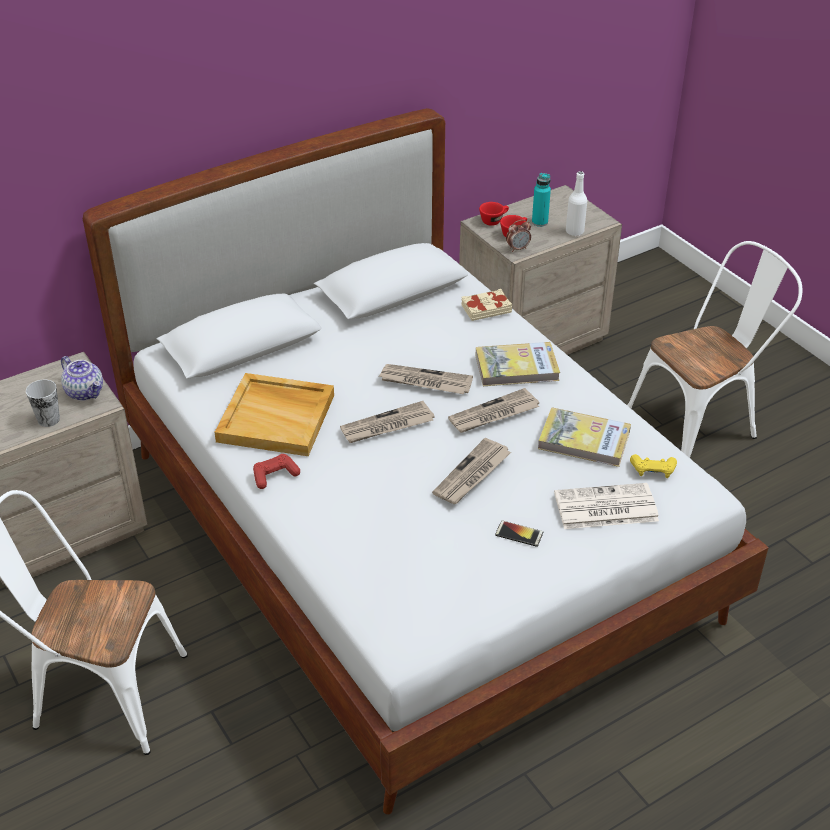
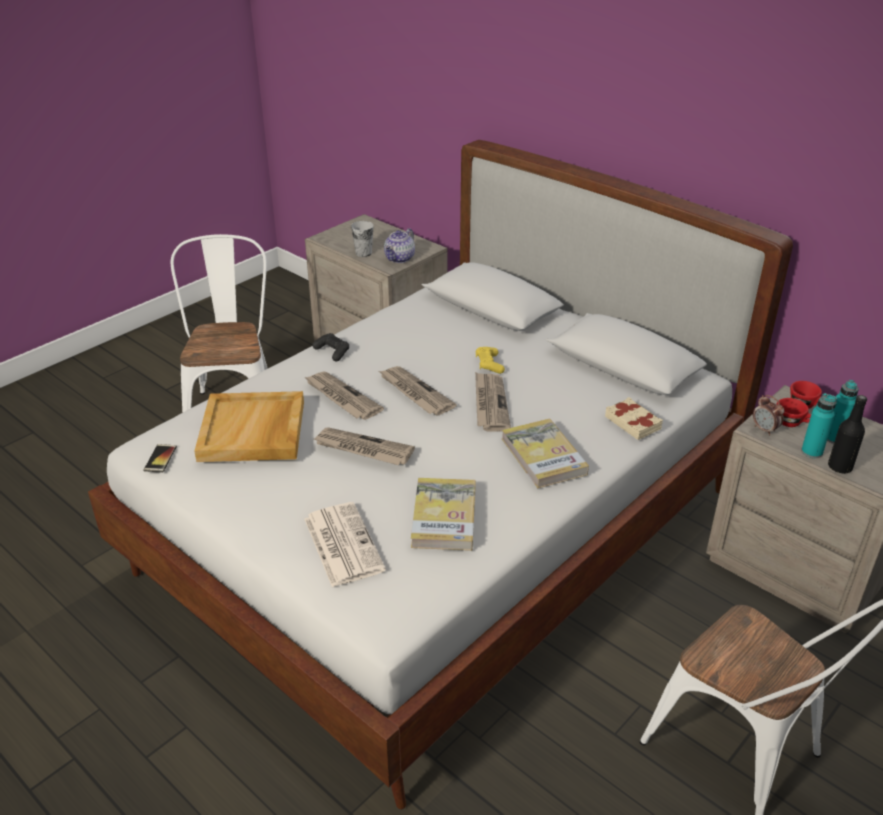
camera: 75 degrees right, 5 degrees down
beige tray [214,373,334,456] -> beige tray moved to [194,391,304,462]
red game controller [253,454,300,489] -> black game controller [312,333,349,361]
newspaper [448,388,539,433] -> newspaper moved to [304,371,384,420]
phone [495,521,543,547] -> phone moved to [143,444,177,473]
white bottle [566,171,587,236] -> black bottle [828,395,867,474]
yellow game controller [630,454,677,478] -> yellow game controller moved to [476,347,505,374]
none -> turquoise bottle [801,393,837,458]

